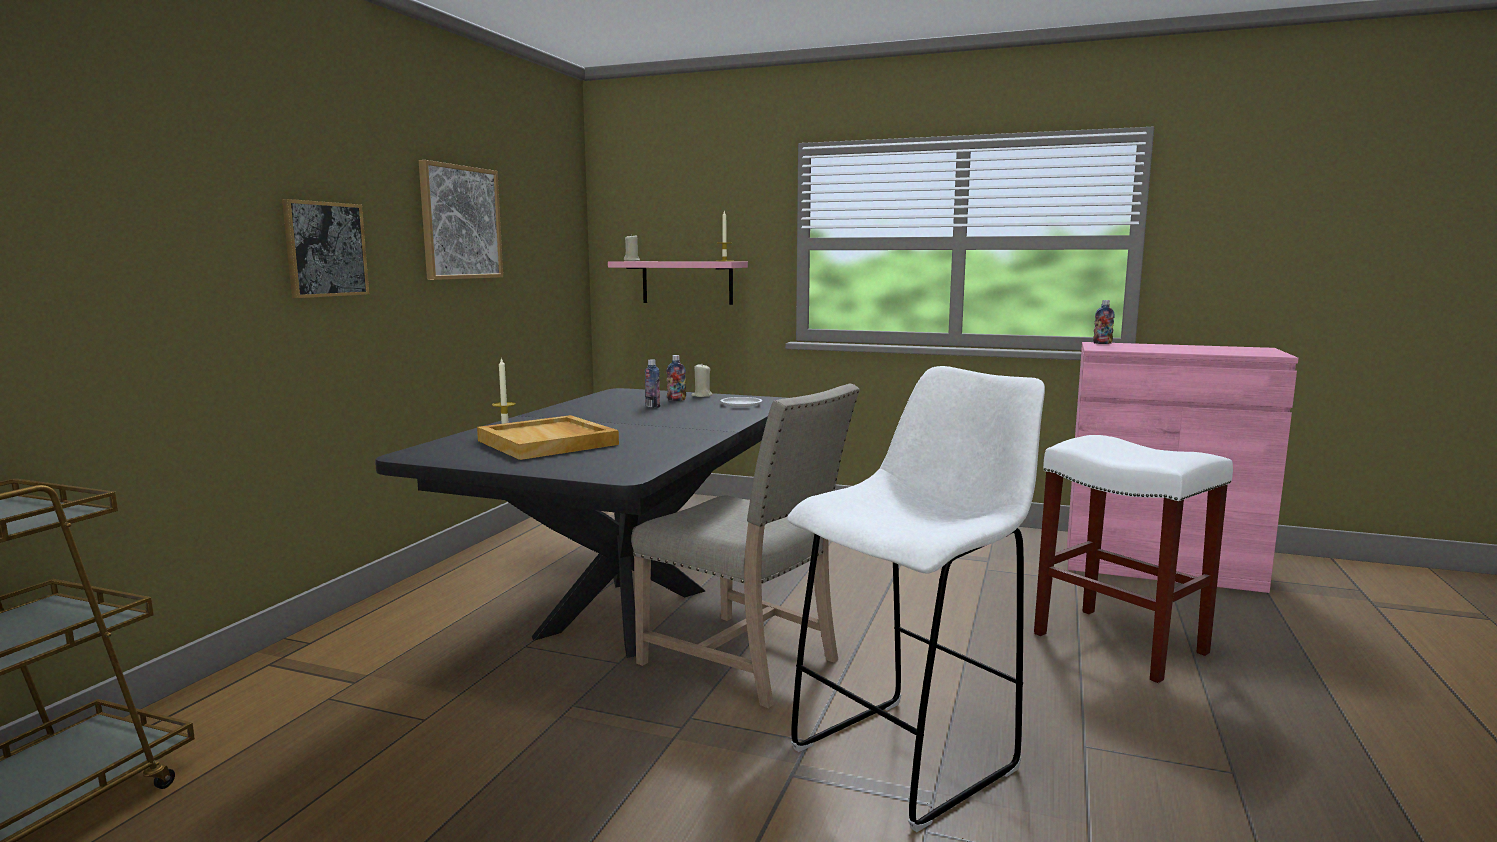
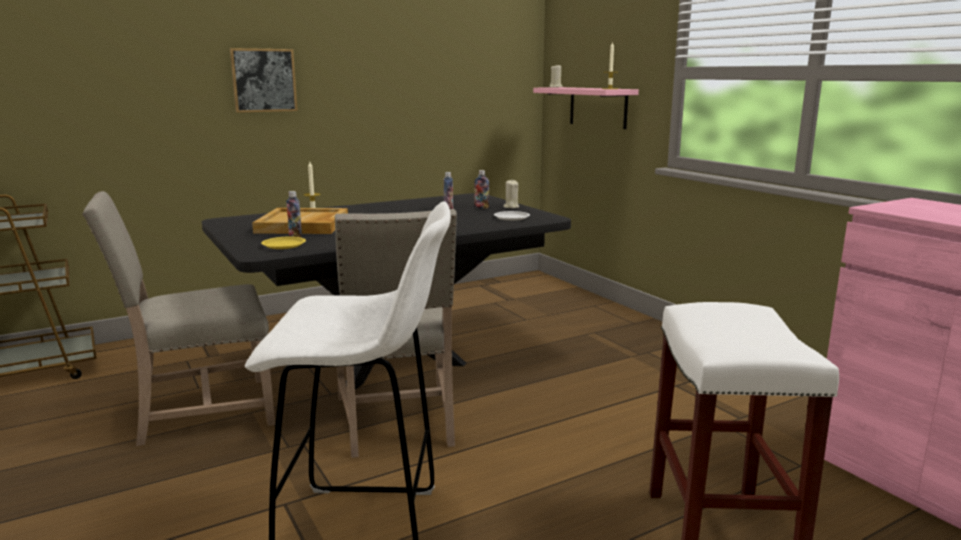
camera: 40 degrees right, 5 degrees up
picture [419,160,503,280] -> none
bottle [1093,300,1115,344] -> bottle moved to [286,191,302,238]
none -> beige chair [82,191,275,446]
none -> yellow plate [261,237,306,249]

